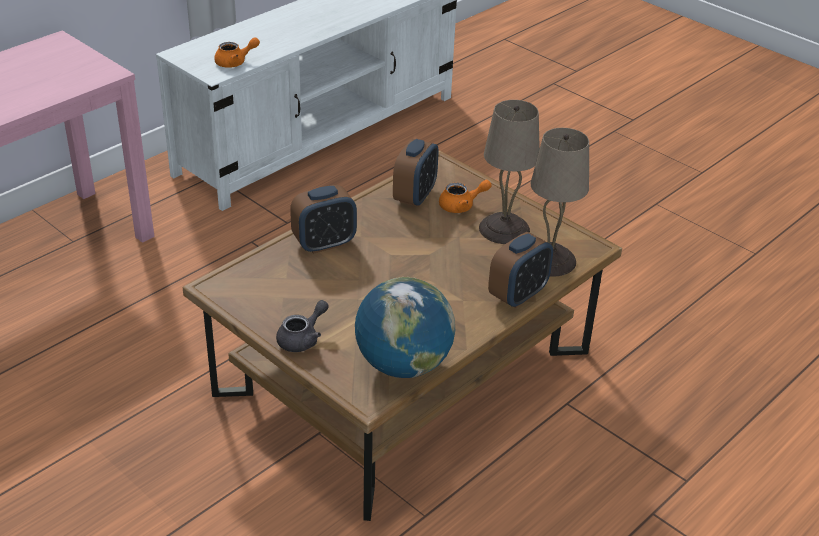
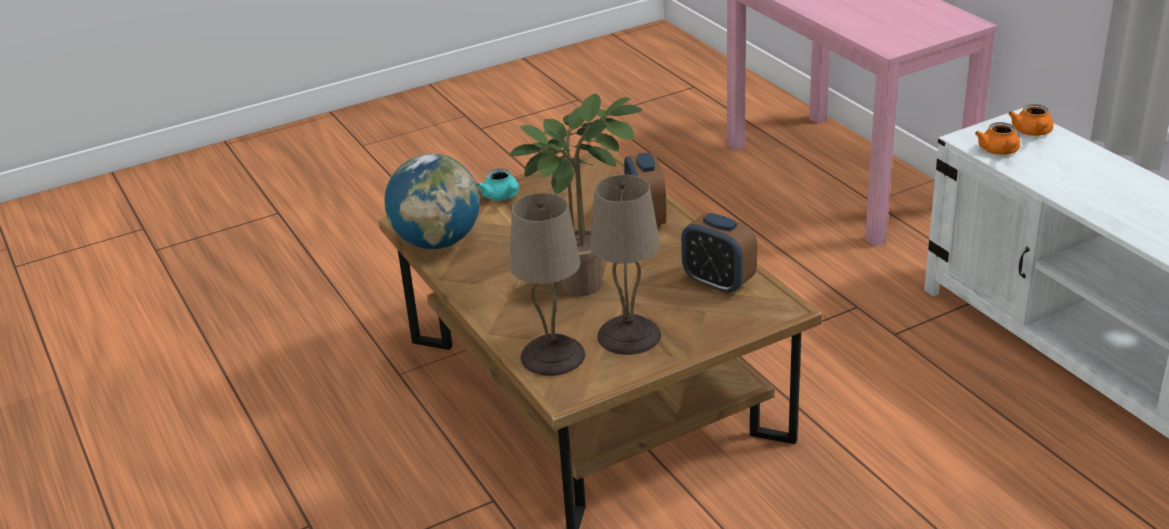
camera: 110 degrees right, 5 degrees down
grey teapot [276,300,329,352] -> turquoise teapot [477,169,519,200]
orange teapot [439,180,492,213] -> orange teapot moved to [1008,104,1054,136]
alarm clock [488,232,553,308] -> none
none -> potted plant [509,94,643,296]

